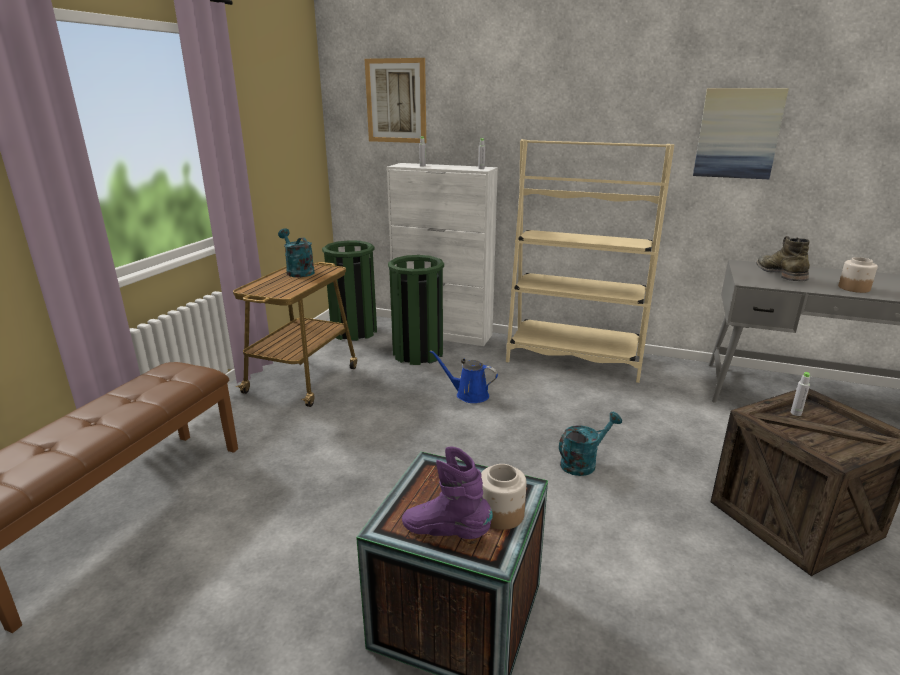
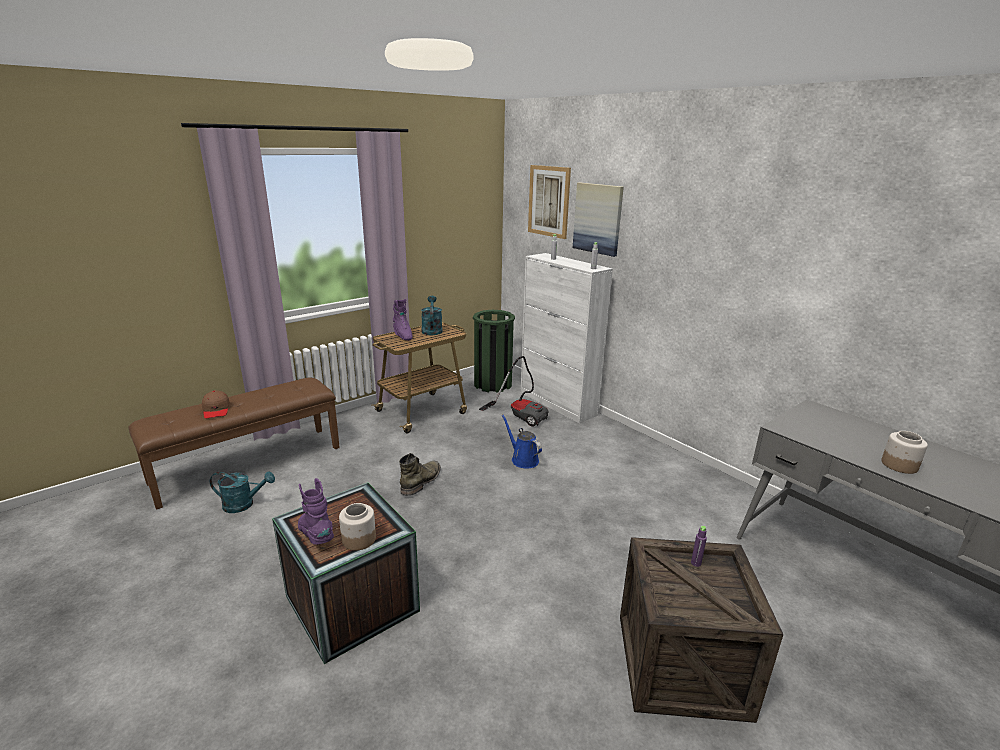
camera: 30 degrees right, 0 degrees up
green trash can [388,255,444,365] -> vacuum cleaner [479,356,549,426]
beige bookcase [506,139,674,383] -> none
turquoise watering can [559,412,622,476] -> turquoise watering can moved to [210,471,275,513]
picture [693,88,789,179] -> picture moved to [573,183,624,257]
green boot [756,236,810,281] -> green boot moved to [399,453,441,496]
grey bottle [791,372,810,416] -> purple bottle [691,526,707,567]
none -> brown cap [202,390,230,419]
none -> purple boot [393,299,413,341]

